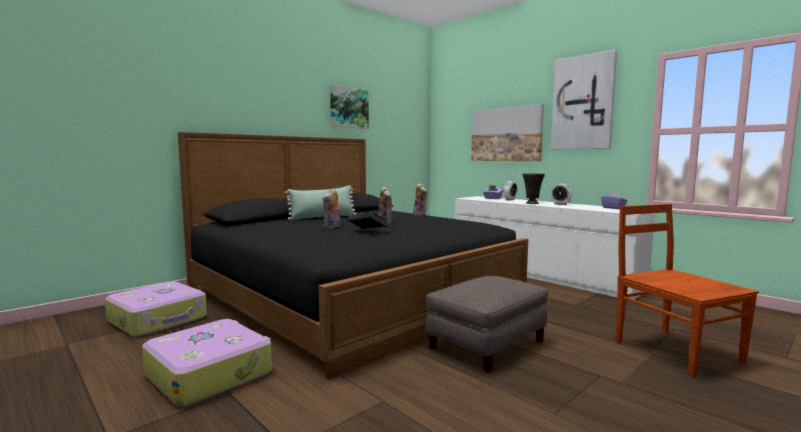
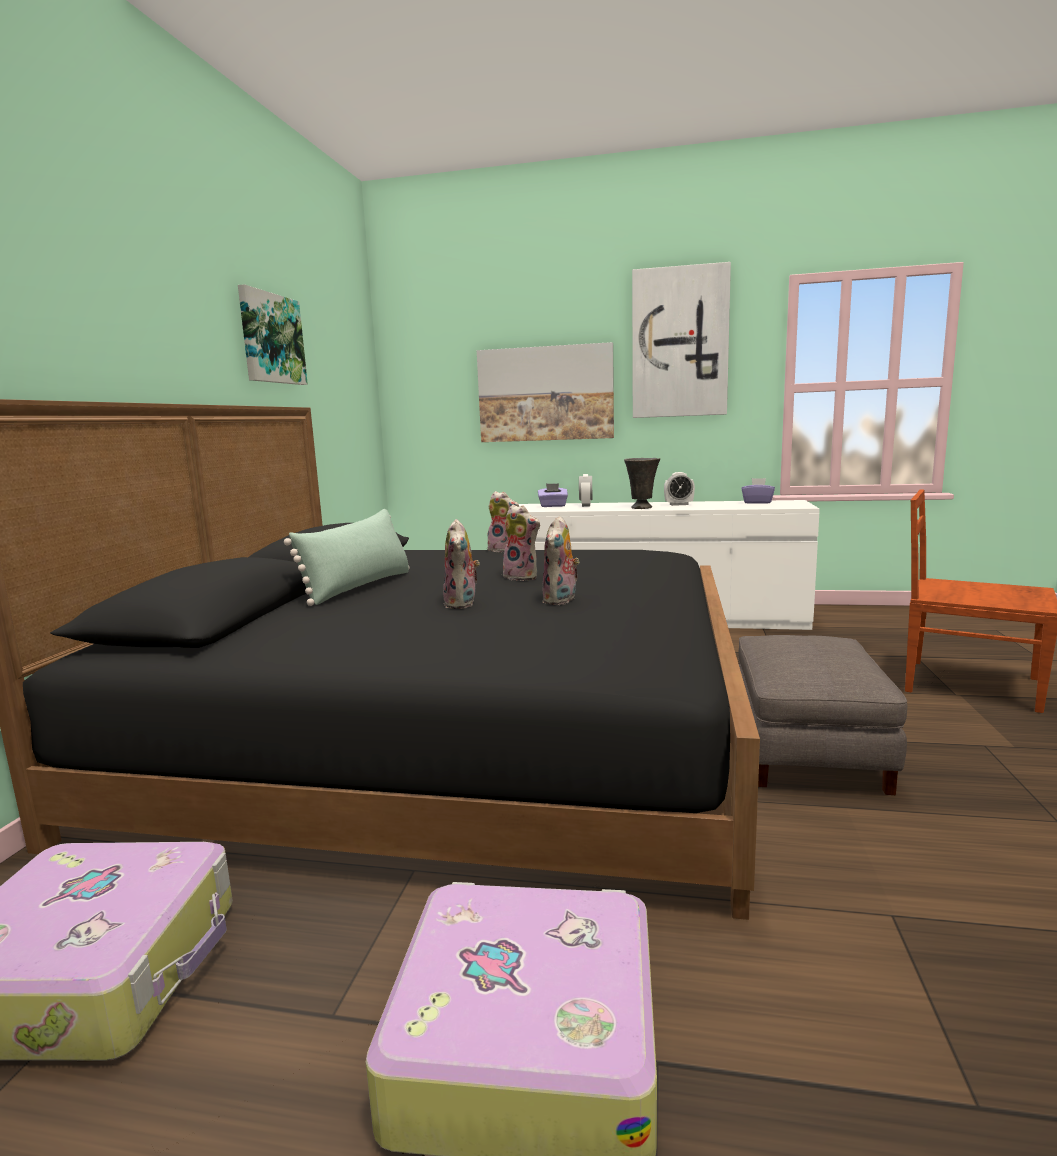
camera: 35 degrees left, 5 degrees up
book [348,212,388,229] -> plush toy [542,516,580,605]

